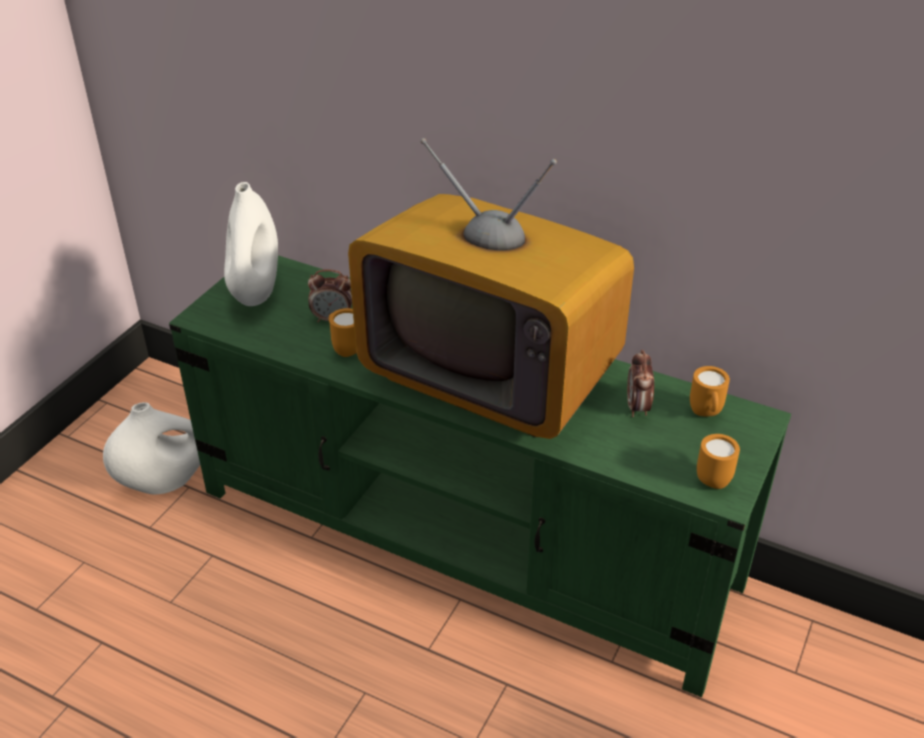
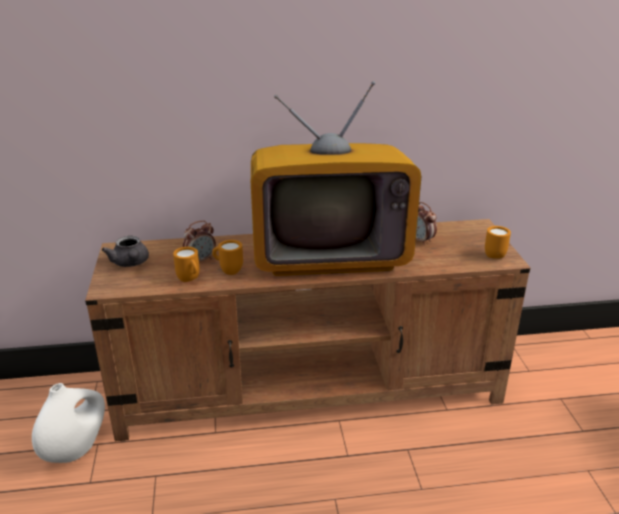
camera: 35 degrees left, 10 degrees down
green tv stand [169,255,791,697] -> brown tv stand [85,219,530,441]
white vase [224,182,278,306] -> grey teapot [102,236,149,267]
orange mug [690,366,730,416] -> orange mug moved to [173,247,199,282]

